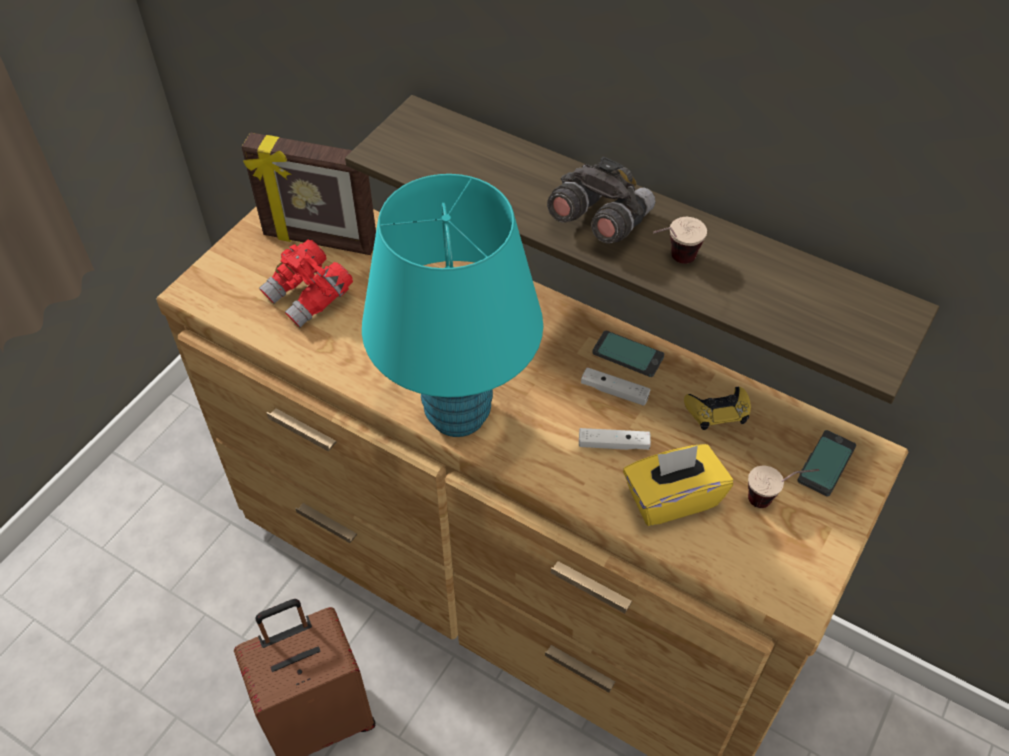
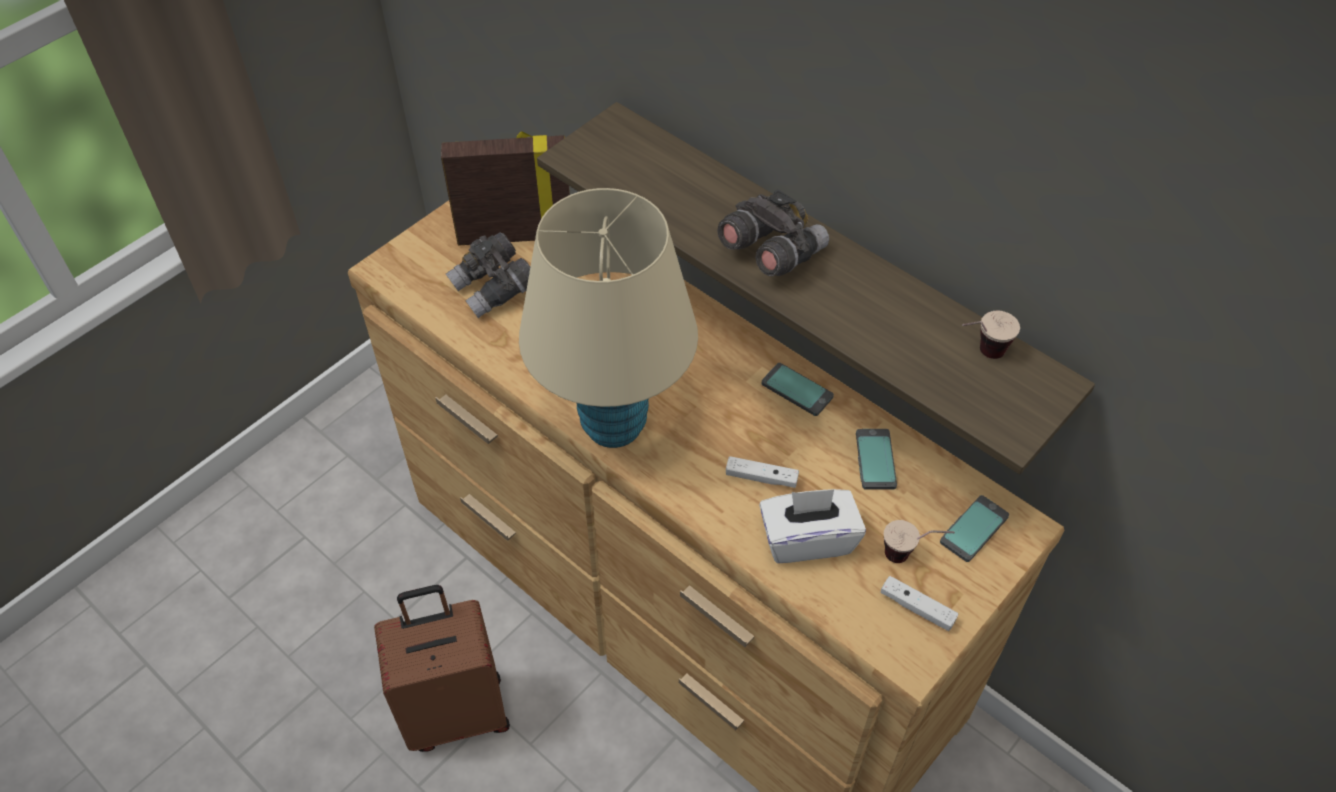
camera: 10 degrees right, 0 degrees up
picture frame [242,132,376,255] -> picture frame turned 150 degrees clockwise [441,131,570,246]
red binoculars [259,240,353,327] -> grey binoculars [446,232,530,318]
turquoise table lamp [362,174,543,437] -> beige table lamp [519,188,698,448]
white game controller [581,367,650,406] -> white game controller moved to [881,576,959,631]
yellow tissue box [623,444,733,526] -> white tissue box [759,489,866,563]
cup [653,217,707,264] -> cup moved to [962,311,1020,359]
yellow game controller [684,387,751,430] -> phone [856,429,897,490]

